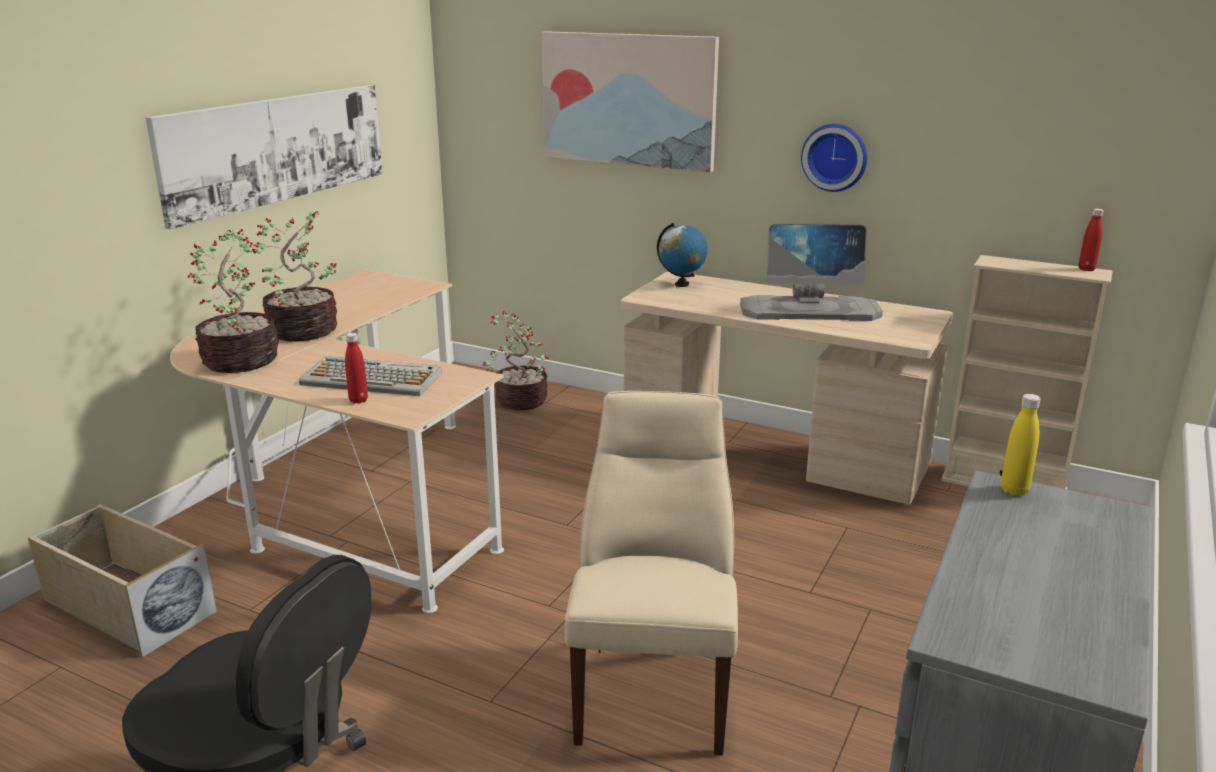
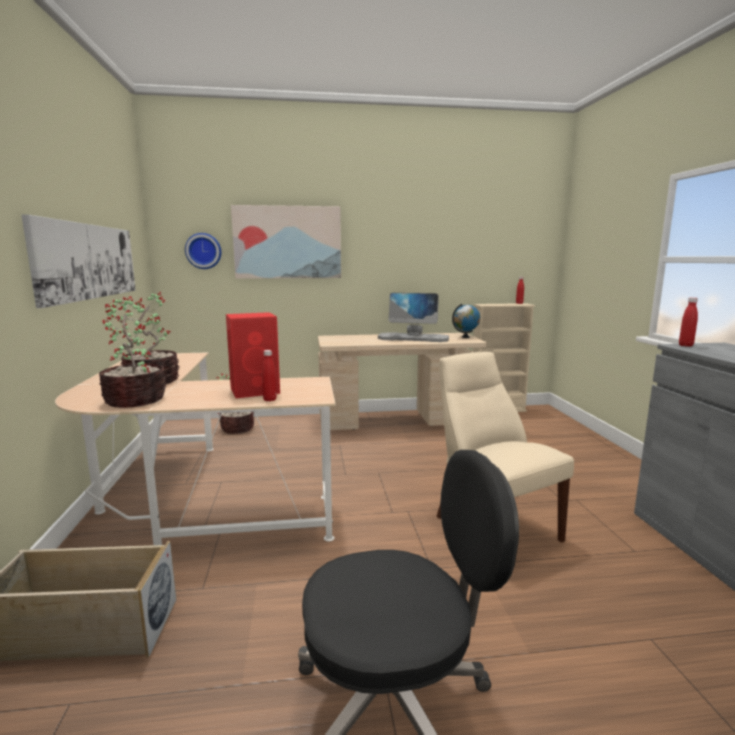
camera: 35 degrees left, 10 degrees down
keyboard [299,356,442,396] -> red speaker [226,312,280,398]
globe [657,223,708,287] -> globe moved to [452,304,480,338]
monitor [740,224,883,321] -> monitor turned 45 degrees clockwise [378,293,449,342]
wall clock [801,124,867,192] -> wall clock moved to [185,233,221,269]
yellow bottle [1001,394,1041,496] -> red bottle [679,297,698,347]

